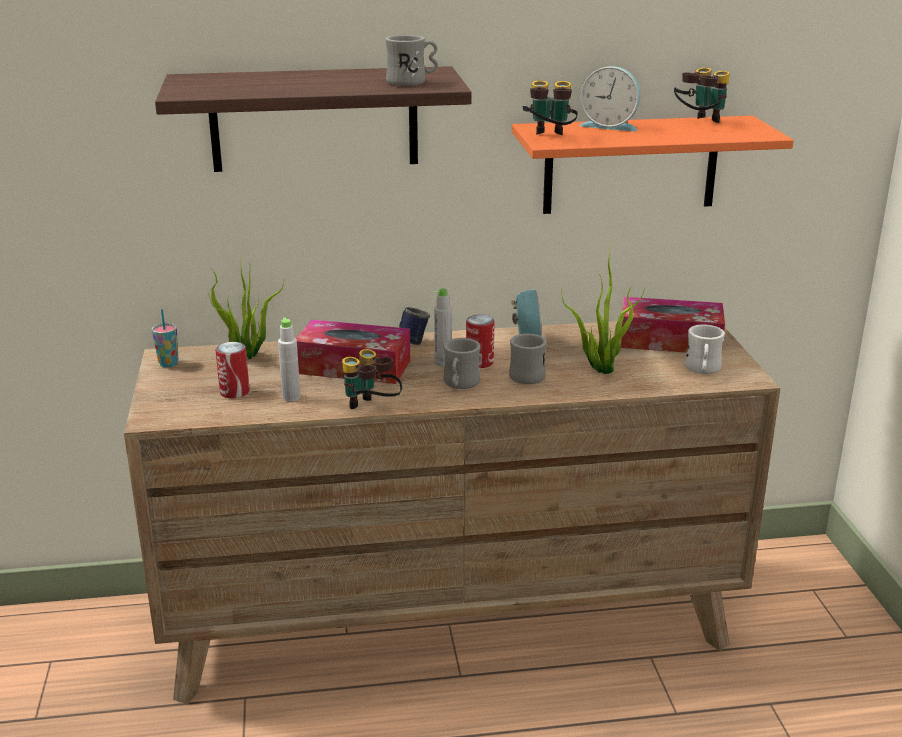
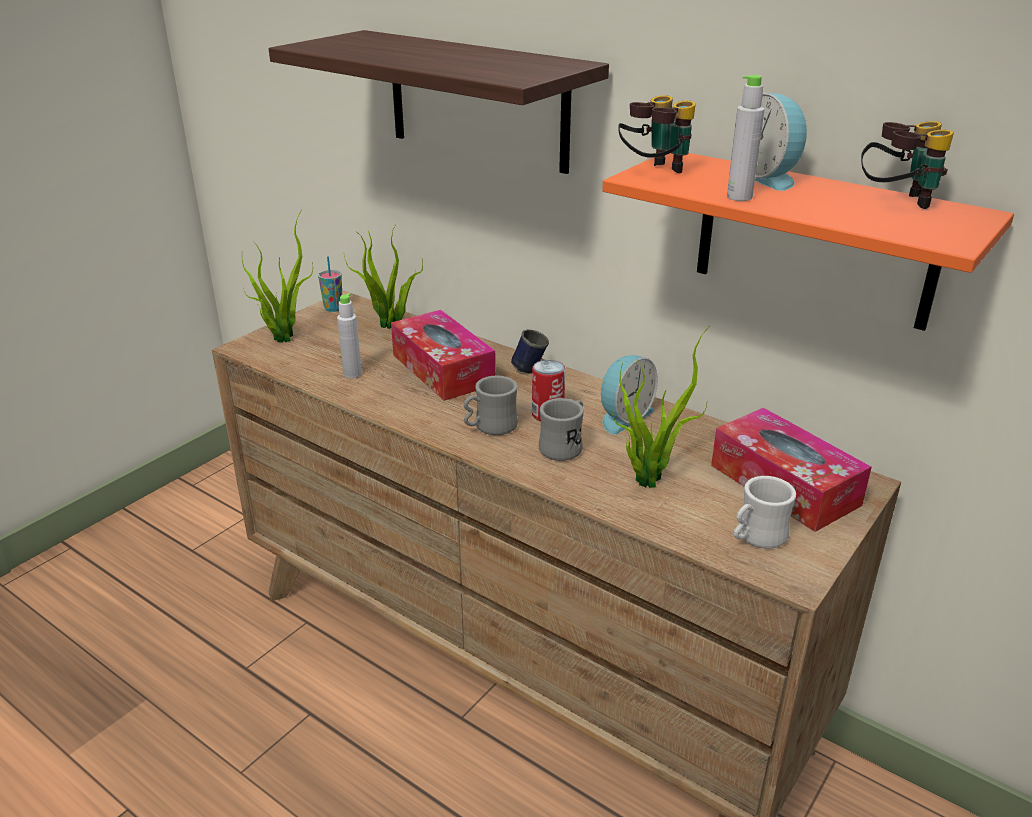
camera: 45 degrees right, 5 degrees up
can [216,342,250,398] -> none
binoculars [342,349,402,409] -> none
grey mug [385,35,438,86] -> none
grey bottle [434,288,452,366] -> grey bottle moved to [727,75,765,201]
none -> potted plant [242,209,313,343]

